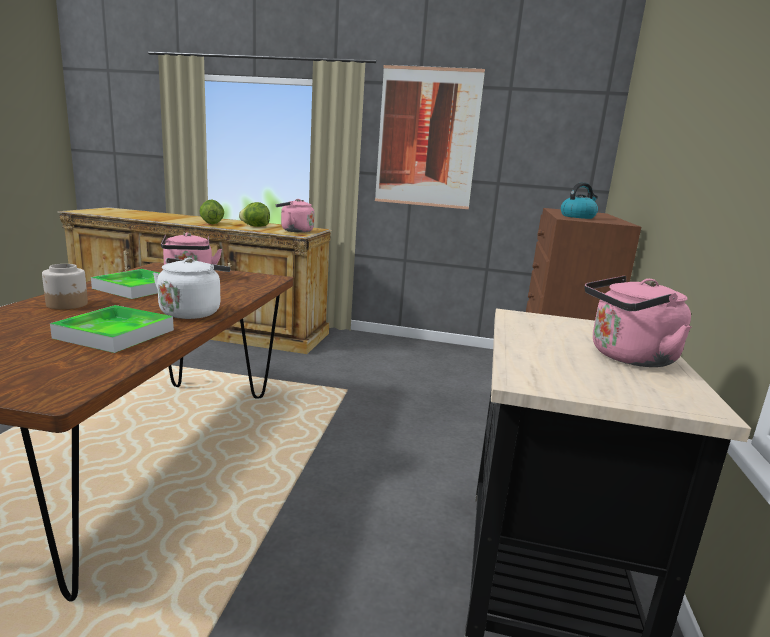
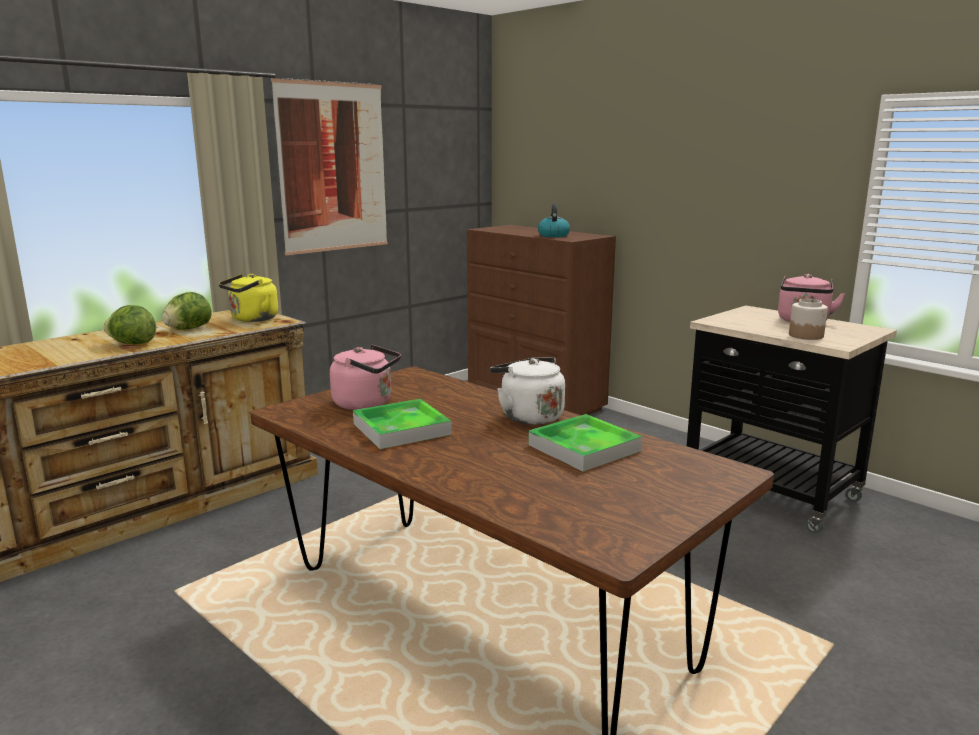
camera: 55 degrees left, 0 degrees up
jar [42,264,88,309] -> jar moved to [789,299,828,340]
pink kettle [275,199,315,233] -> yellow kettle [219,274,278,322]

